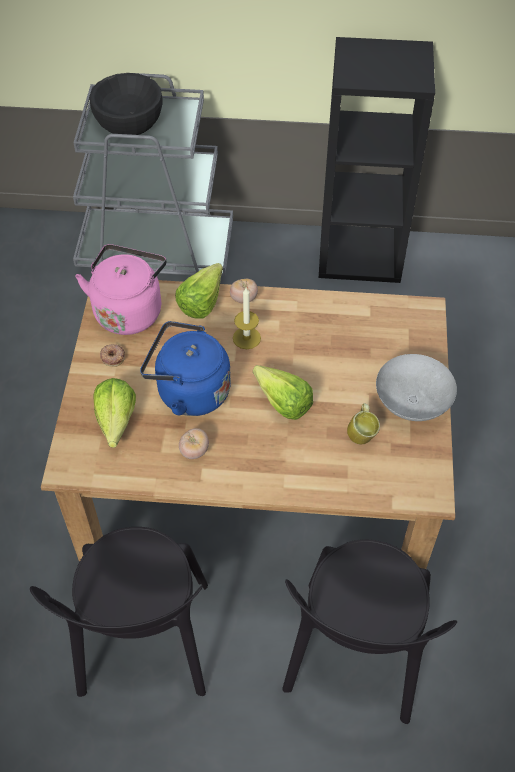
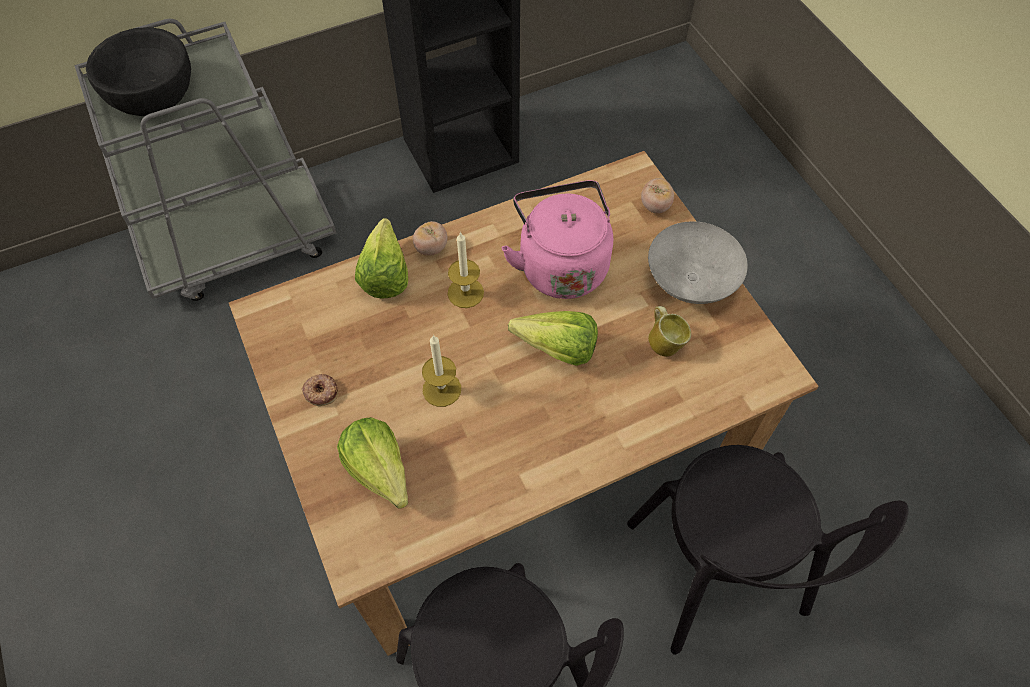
camera: 30 degrees left, 5 degrees up
pink kettle [75,244,167,335] -> pink kettle moved to [501,180,613,299]
blue kettle [140,321,231,416] -> candle [422,335,461,407]
tomato [179,428,209,459] -> tomato moved to [641,178,674,214]

